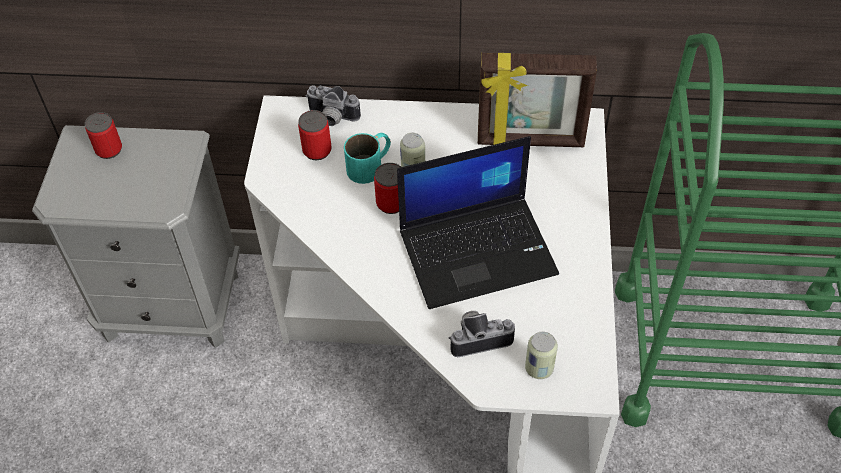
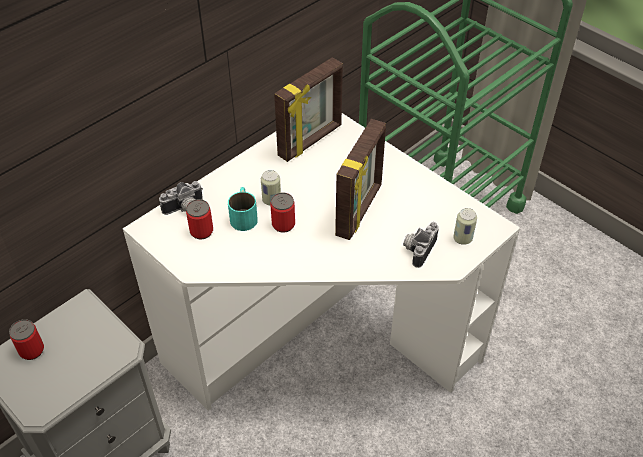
camera: 50 degrees left, 5 degrees down
laptop [397,136,559,309] -> picture frame [335,119,386,240]

